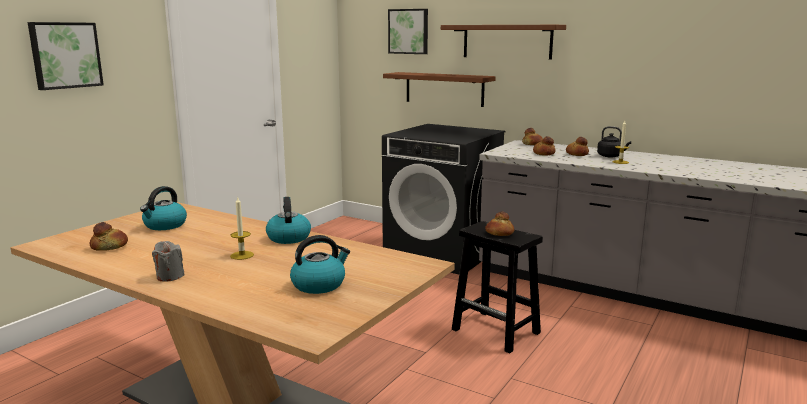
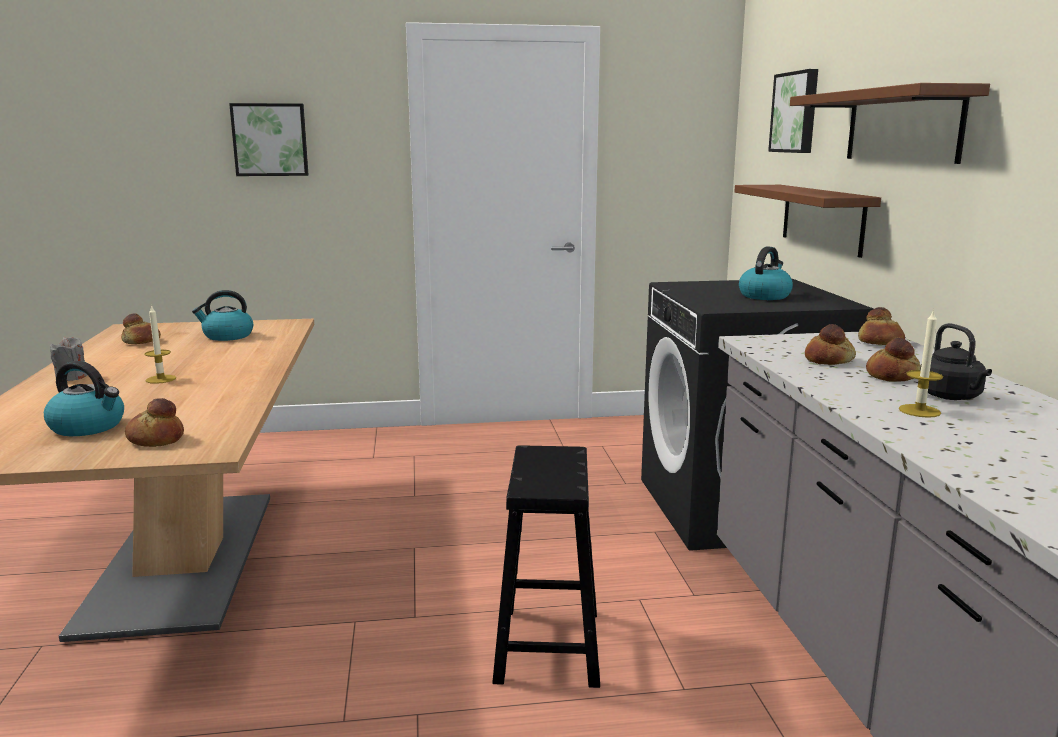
camera: 50 degrees right, 0 degrees up
kettle [266,197,311,244] -> kettle moved to [739,246,793,300]
bread [485,212,514,236] -> bread moved to [125,398,184,447]

